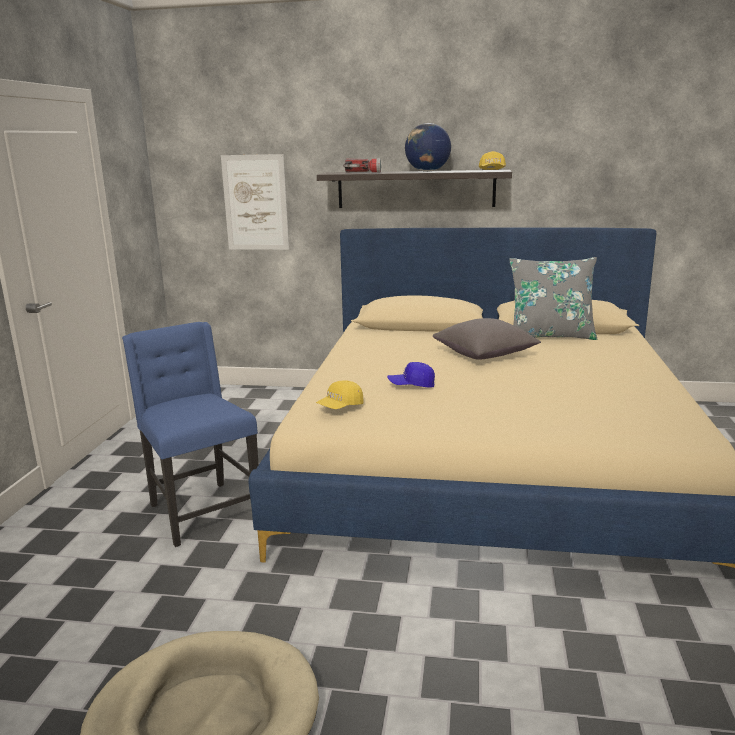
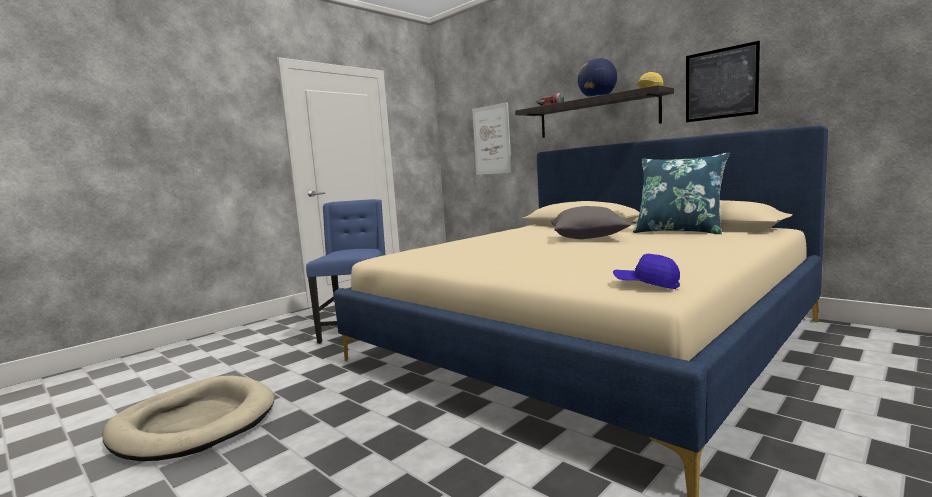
camera: 35 degrees right, 10 degrees down
yellow cap [316,381,364,409] -> none
blue cap [387,362,435,388] -> blue cap moved to [613,254,680,289]
grey pillow [509,257,597,340] -> blue pillow [633,152,730,234]
none -> picture [686,41,760,122]

